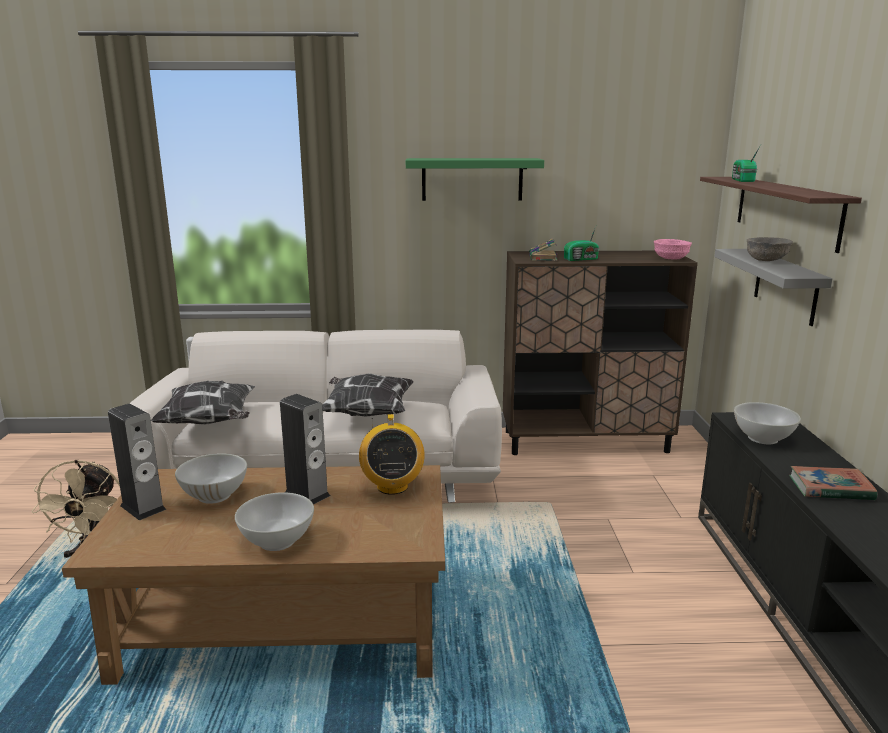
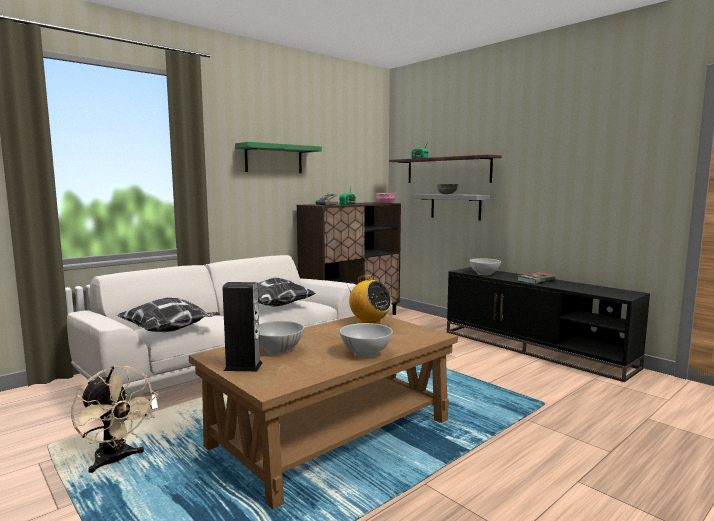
camera: 40 degrees left, 10 degrees down
speaker [280,394,330,504] -> none

